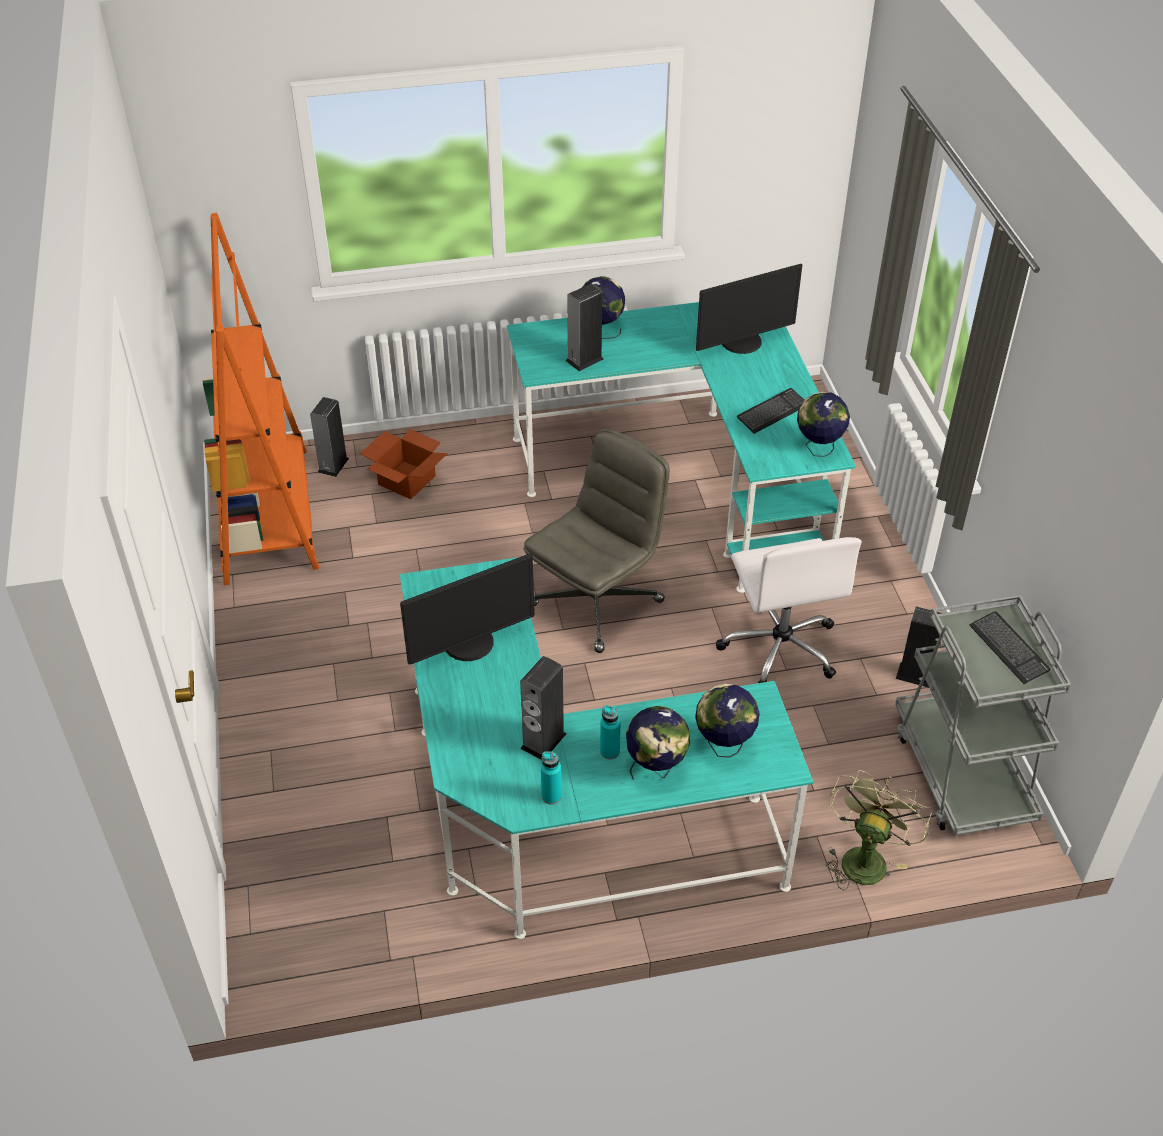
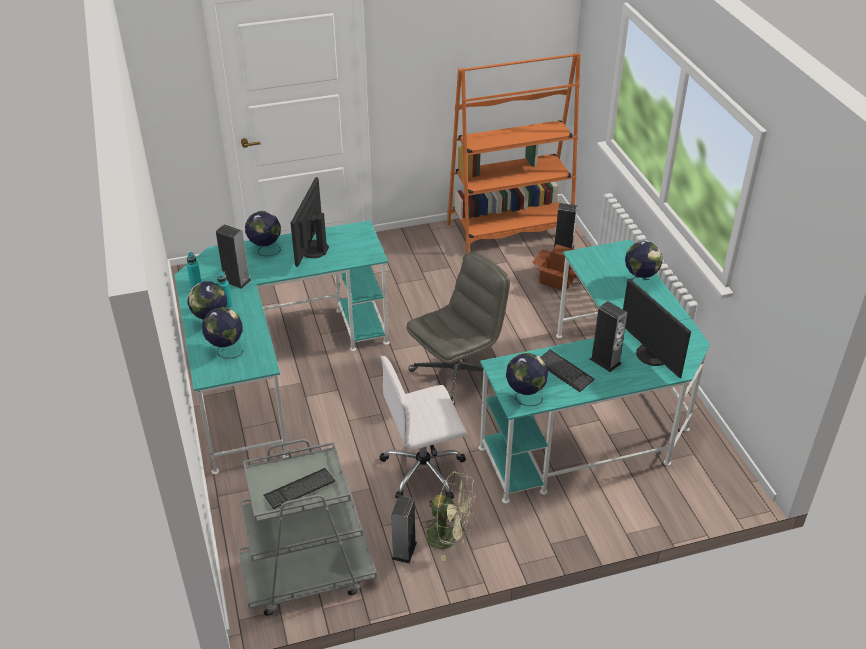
camera: 85 degrees right, 5 degrees down
monitor [400,554,535,665] -> monitor turned 45 degrees clockwise [291,177,329,267]
grey office chair [523,429,670,653] -> grey office chair turned 75 degrees counterclockwise [406,251,510,406]
speaker [566,284,603,371] -> speaker moved to [590,301,627,372]
green fan [826,770,932,890] -> green fan moved to [420,471,476,561]
none -> globe [245,211,281,256]

